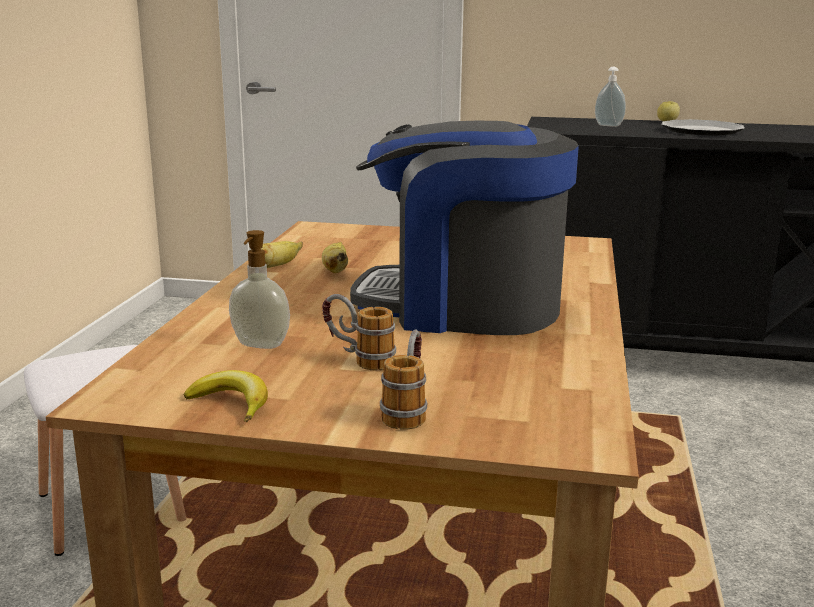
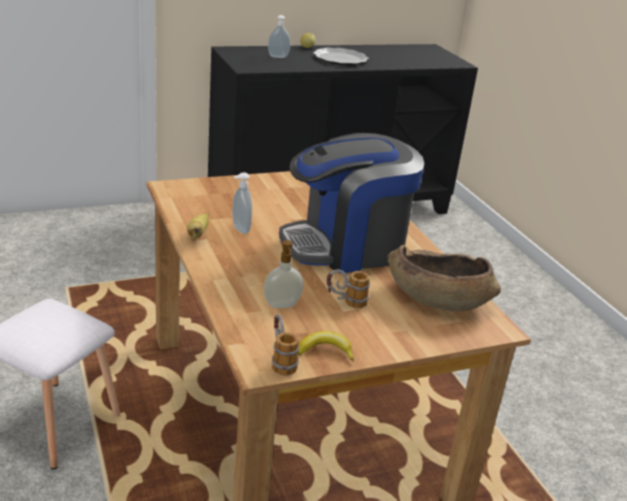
camera: 35 degrees left, 10 degrees up
banana [322,242,348,273] -> soap dispenser [232,172,252,234]
mug [380,329,427,430] -> mug moved to [272,314,299,375]
none -> brown bowl [387,245,501,311]

